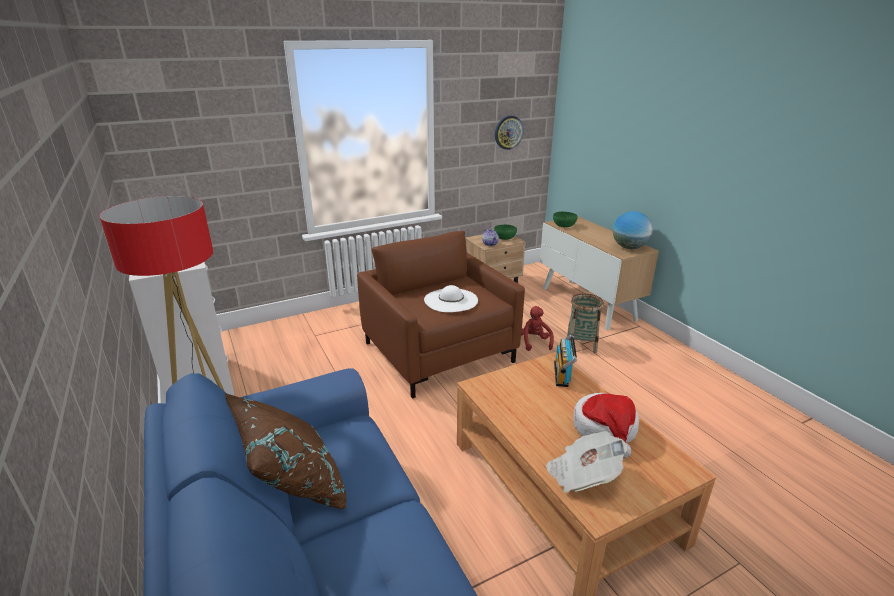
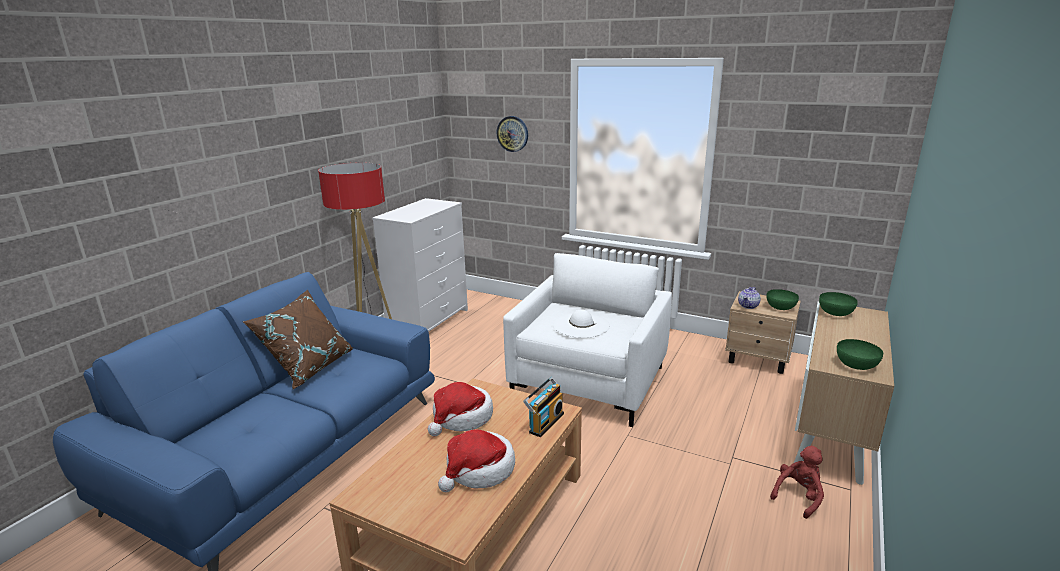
camera: 55 degrees right, 5 degrees down
brown armchair [357,231,525,399] -> white armchair [503,253,672,427]
wall clock [495,116,524,150] -> wall clock moved to [496,116,528,152]
red plush toy [521,306,554,351] -> red plush toy moved to [770,446,824,519]
newspaper [546,431,628,493] -> none
radio [554,334,577,387] -> radio turned 150 degrees clockwise [523,377,564,437]
basket [567,293,604,353] -> none
globe [613,211,653,249] -> green bowl [837,339,883,370]
none -> hat [428,382,493,436]

